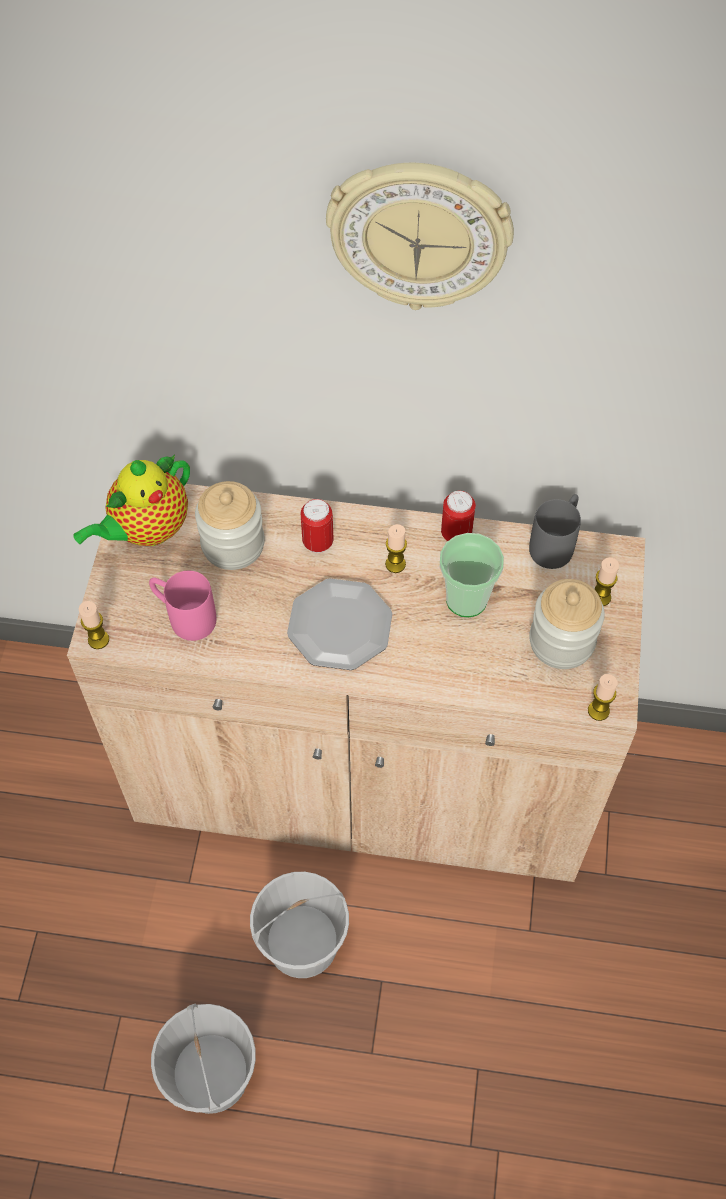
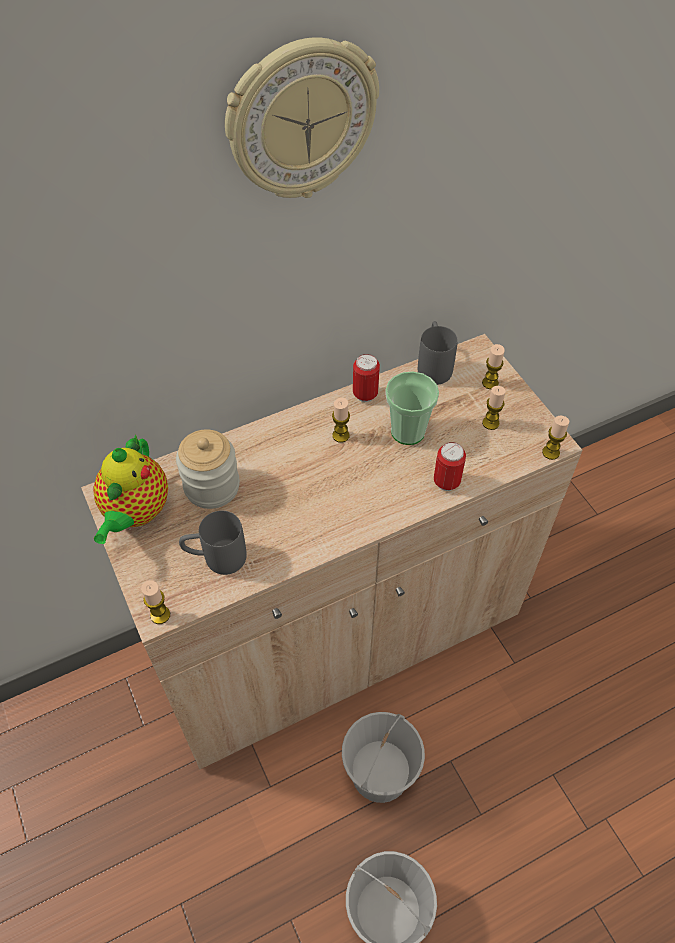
camera: 35 degrees left, 5 degrees down
pink mug [149,571,216,641] -> grey mug [179,511,247,575]
plate [287,578,392,670] -> none
can [301,499,334,553] -> can moved to [434,442,466,491]
jar [529,579,605,669] -> candle [482,386,506,430]

